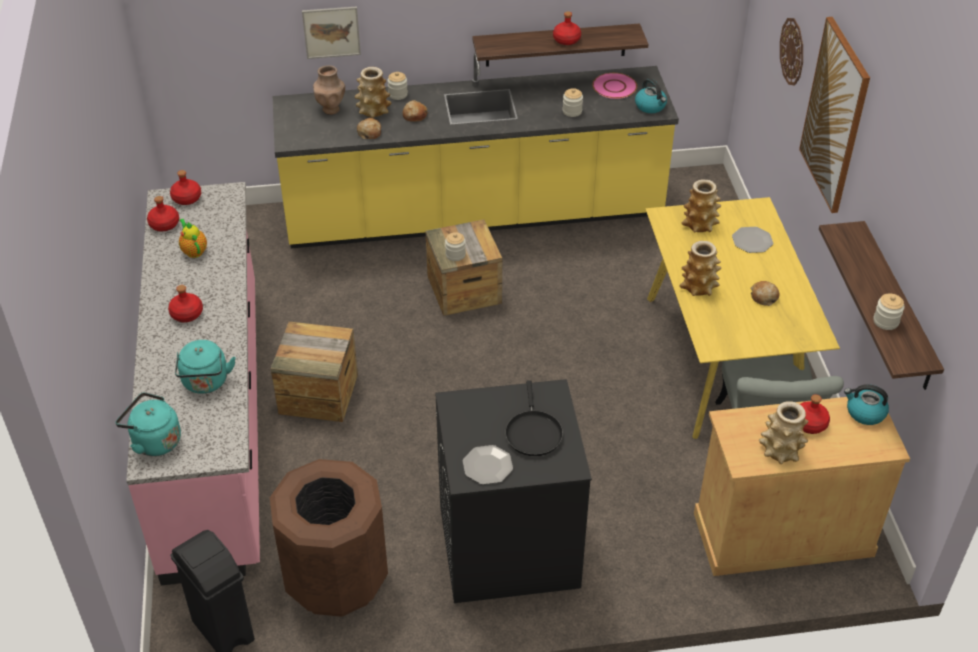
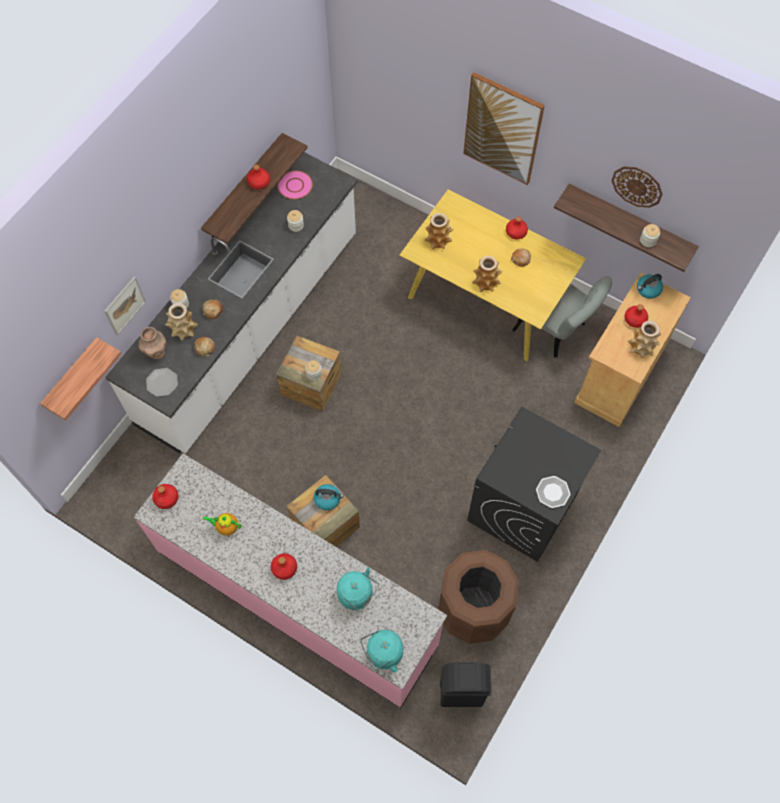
camera: 50 degrees left, 20 degrees up
red bottle [147,196,179,231] -> red bottle moved to [506,216,528,239]
yellow counter [273,53,679,248] -> white counter [105,152,358,454]
black frying pan [505,380,563,456] -> none
kettle [635,78,667,113] -> kettle moved to [314,484,344,510]
plate [732,227,773,253] -> plate moved to [146,368,178,397]
wall clock [780,18,803,86] -> wall clock moved to [611,166,663,208]
none -> shelf [40,337,121,421]

